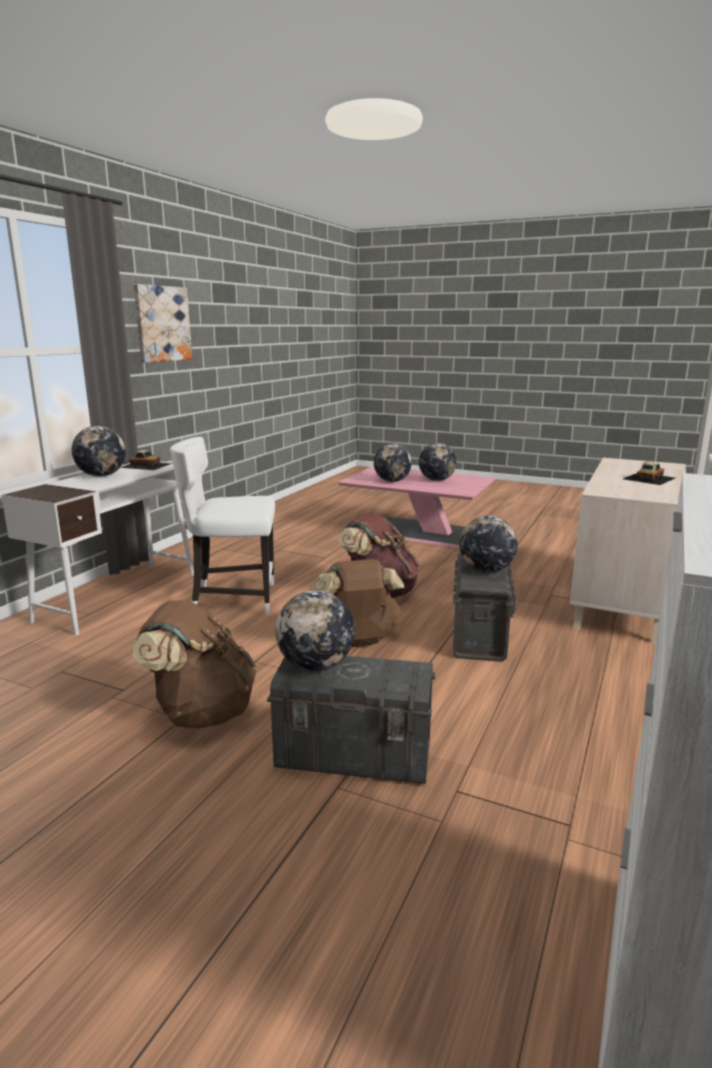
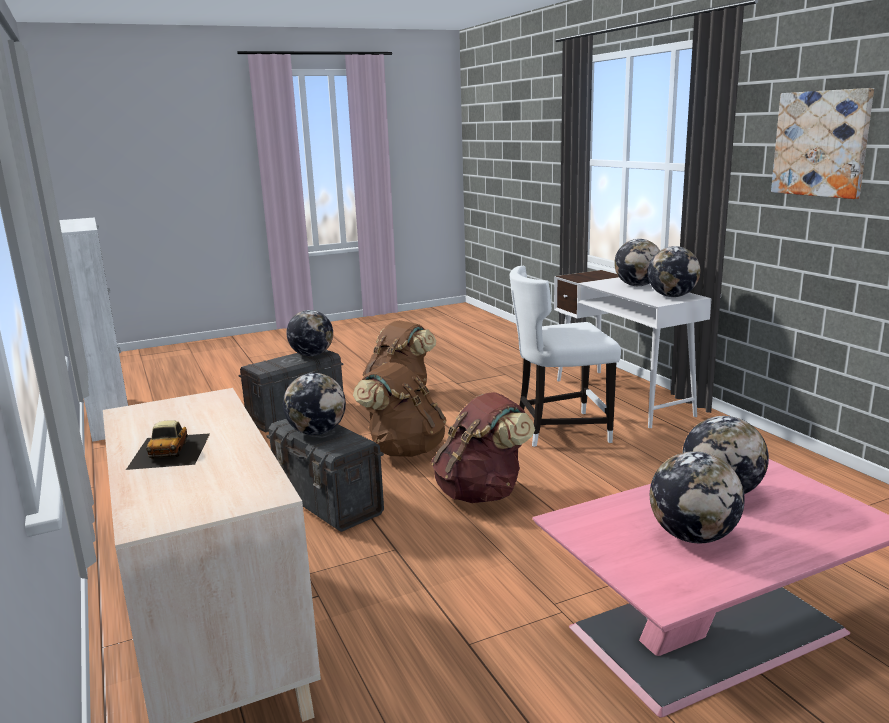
camera: 130 degrees right, 0 degrees up
toy car [120,450,173,470] -> globe [648,246,700,297]
white chair [170,437,275,615] -> white chair turned 135 degrees counterclockwise [509,266,621,447]

